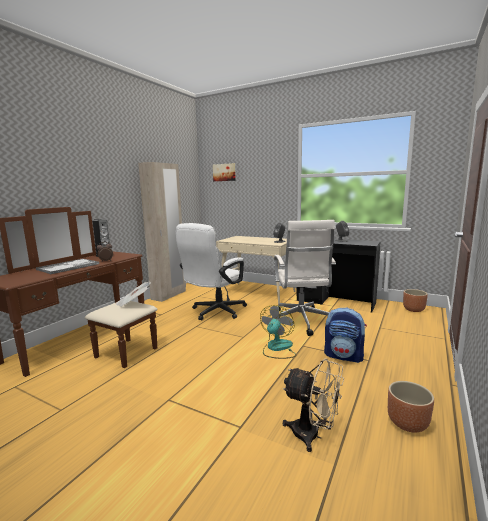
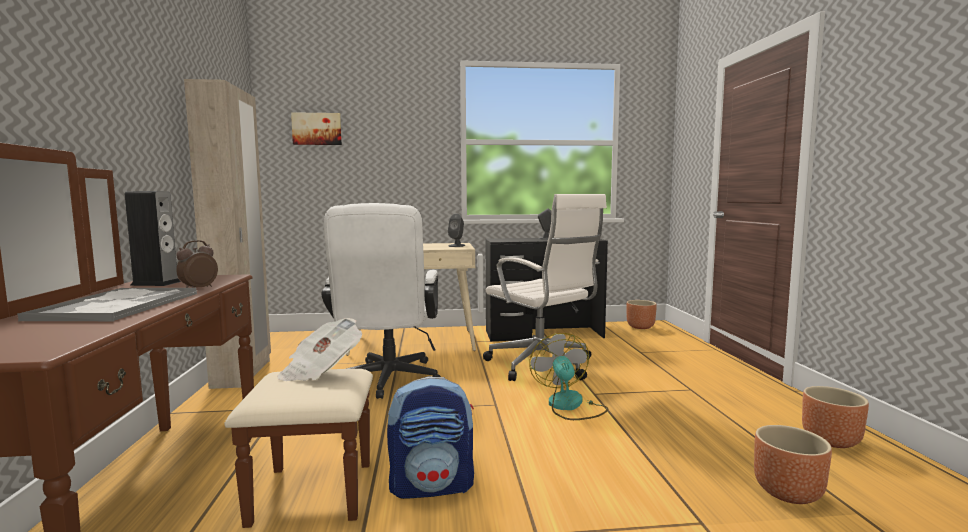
camera: 35 degrees left, 5 degrees down
beige fan [282,358,344,452] -> brown planter [754,425,832,504]
backpack [324,308,367,363] -> backpack moved to [387,376,474,499]

